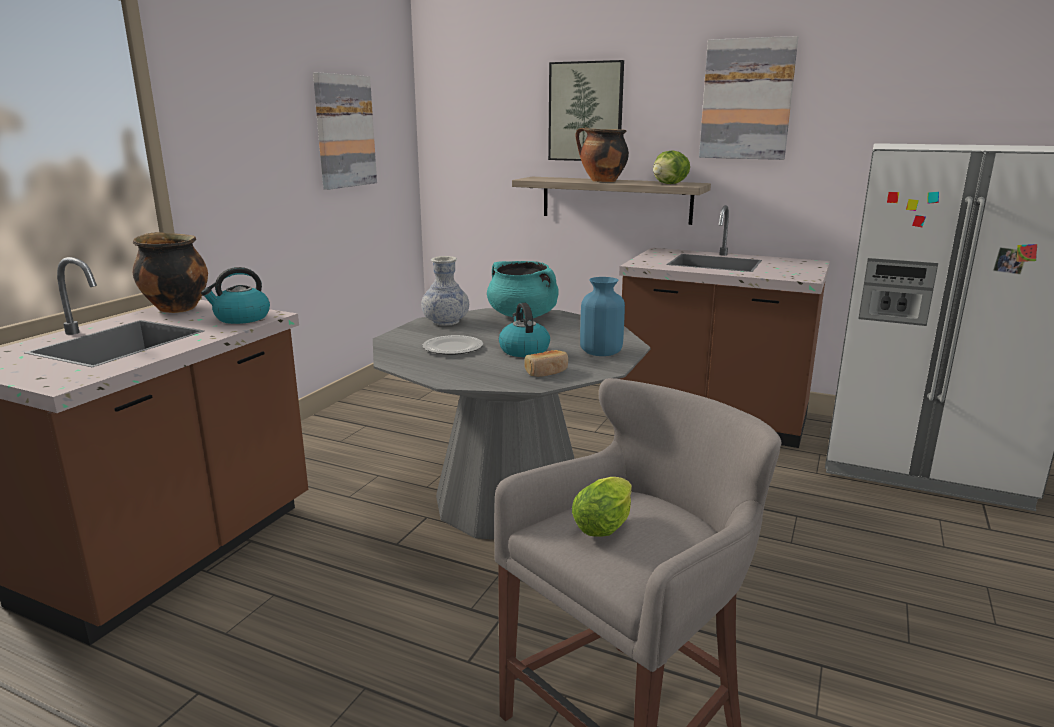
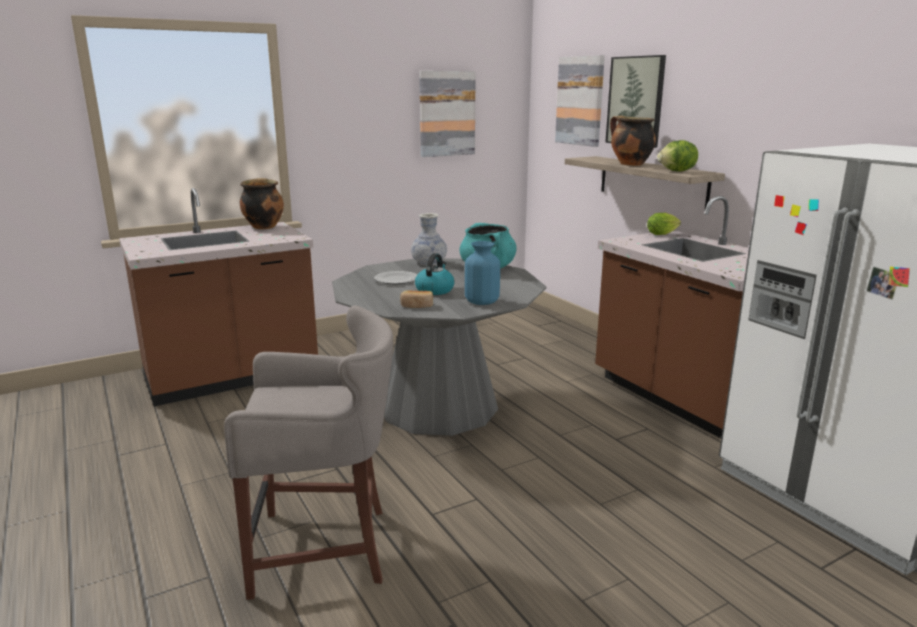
camera: 35 degrees right, 0 degrees up
kettle [201,267,270,324] -> none
lettuce [572,477,632,537] -> lettuce moved to [647,213,681,235]
picture [699,36,798,160] -> picture moved to [555,55,605,147]

